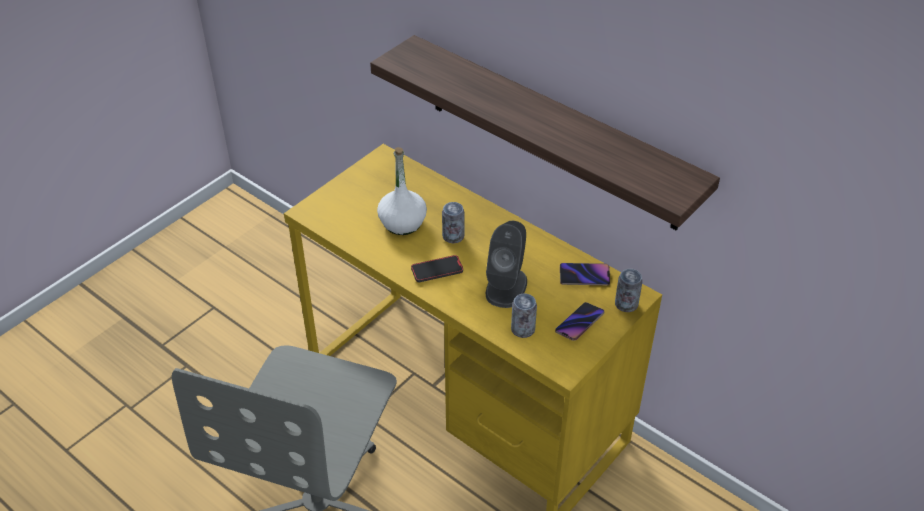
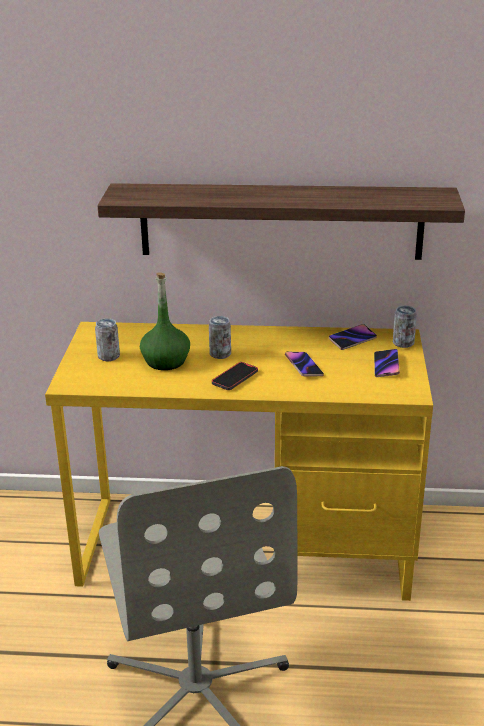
camera: 35 degrees left, 15 degrees down
white bottle [377,147,427,235] -> green bottle [140,273,190,370]
grey speaker [486,221,527,308] -> phone [285,352,324,376]
can [511,293,537,338] -> can moved to [95,318,120,361]

